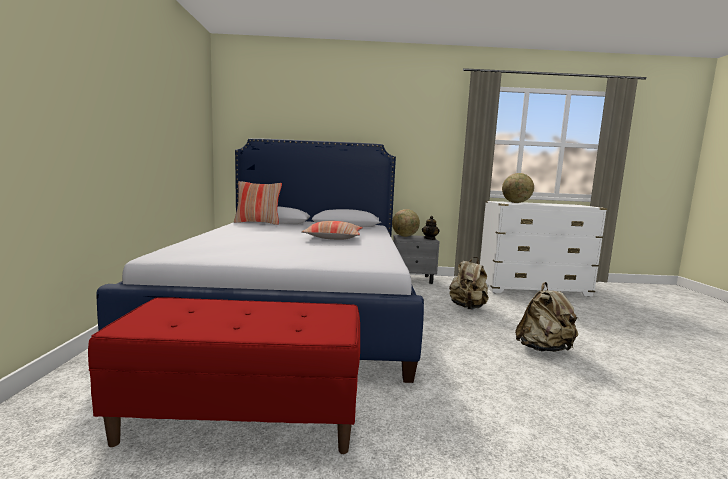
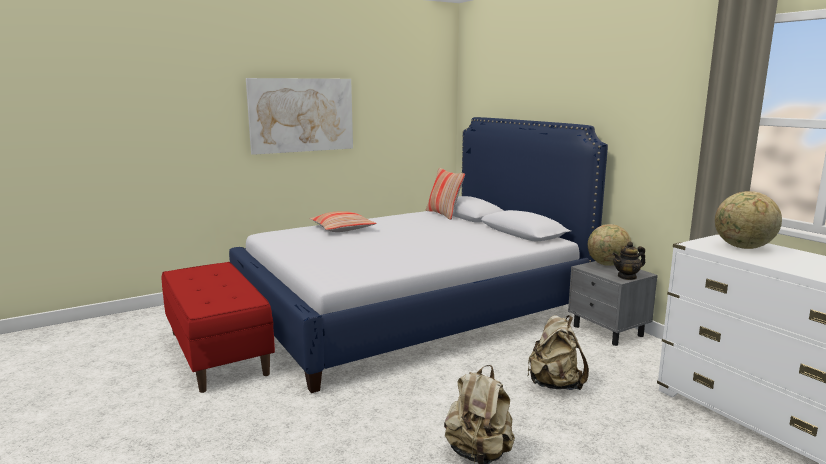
camera: 60 degrees right, 5 degrees up
pillow [301,221,363,240] -> pillow moved to [310,211,377,232]
none -> picture [246,78,353,155]

